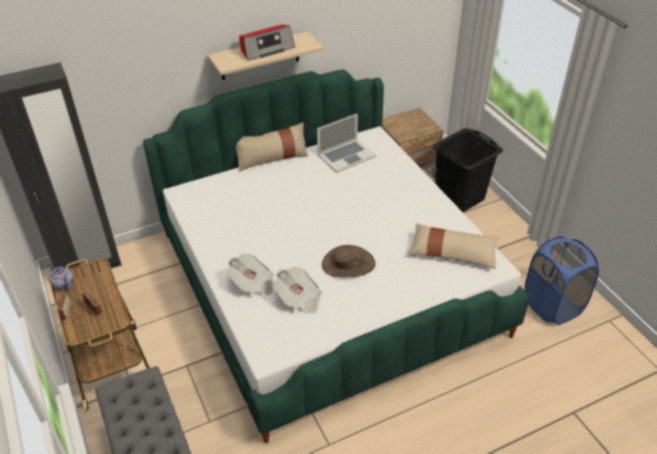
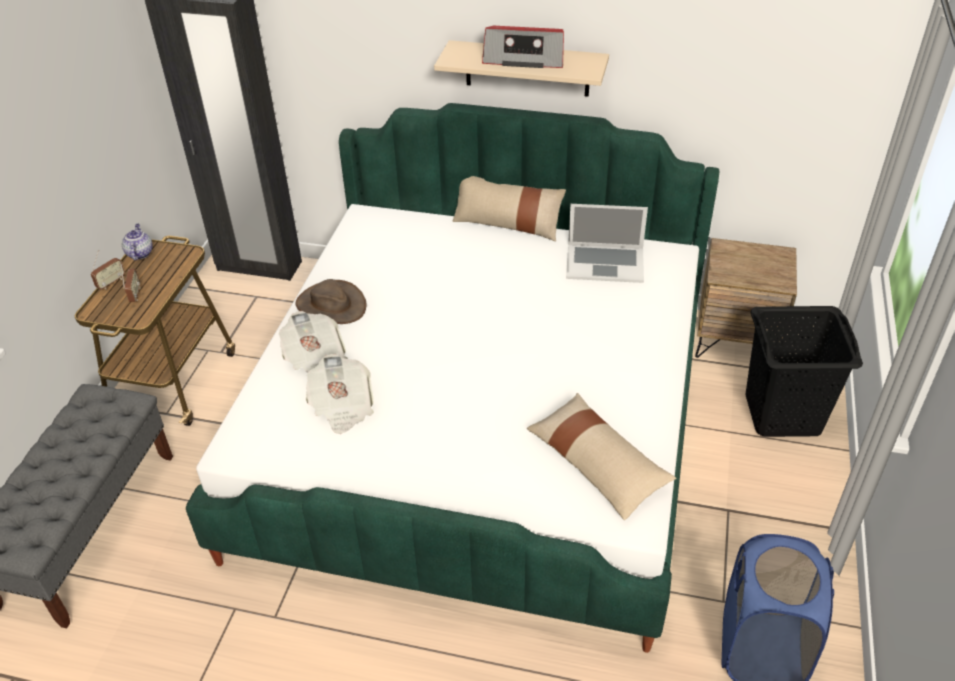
camera: 40 degrees right, 0 degrees up
brown hat [322,245,375,277] -> brown hat moved to [296,279,366,324]

